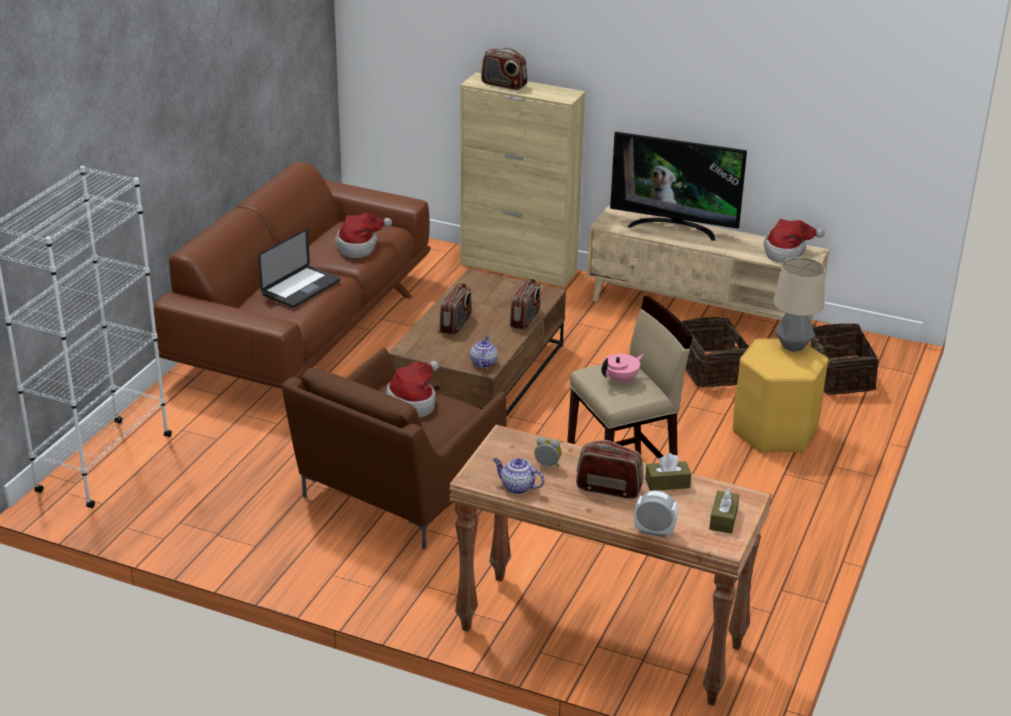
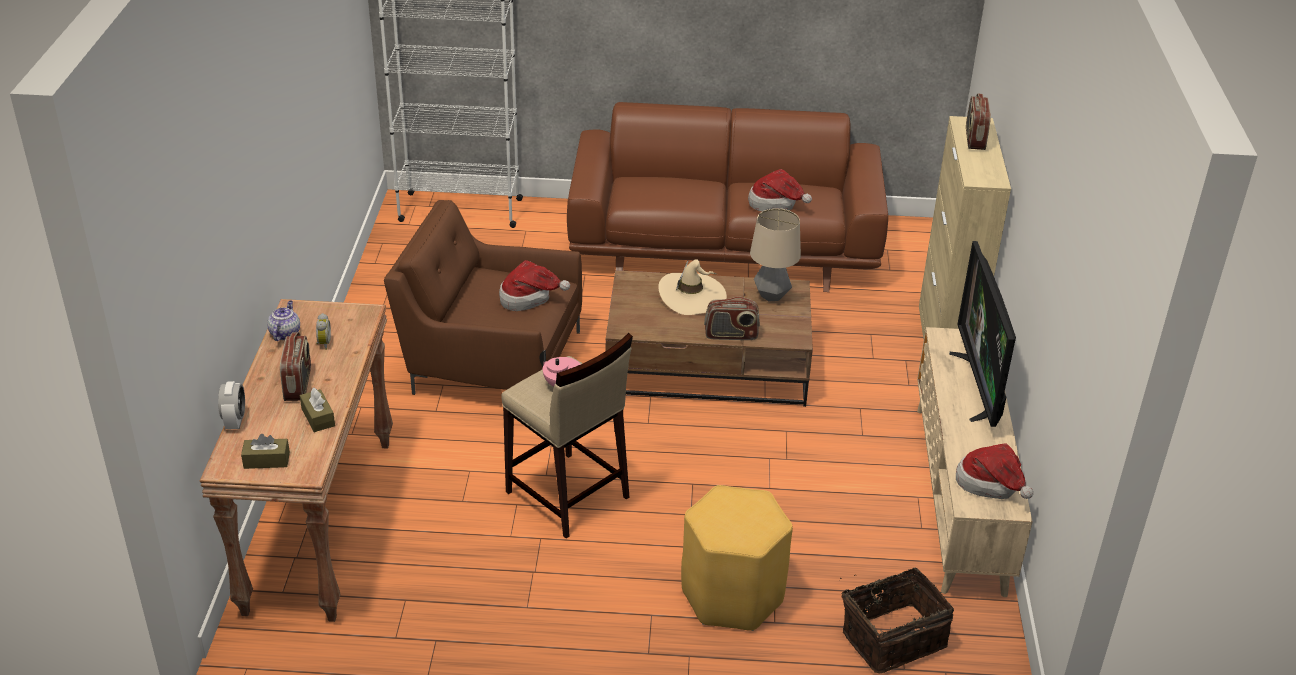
camera: 70 degrees right, 5 degrees up
laptop [258,229,340,308] -> none
radio [440,283,472,335] -> beige hat [658,259,727,315]
teapot [470,335,498,368] -> none
basket [681,317,749,387] -> none
table lamp [773,257,825,352] -> table lamp moved to [750,208,801,302]

